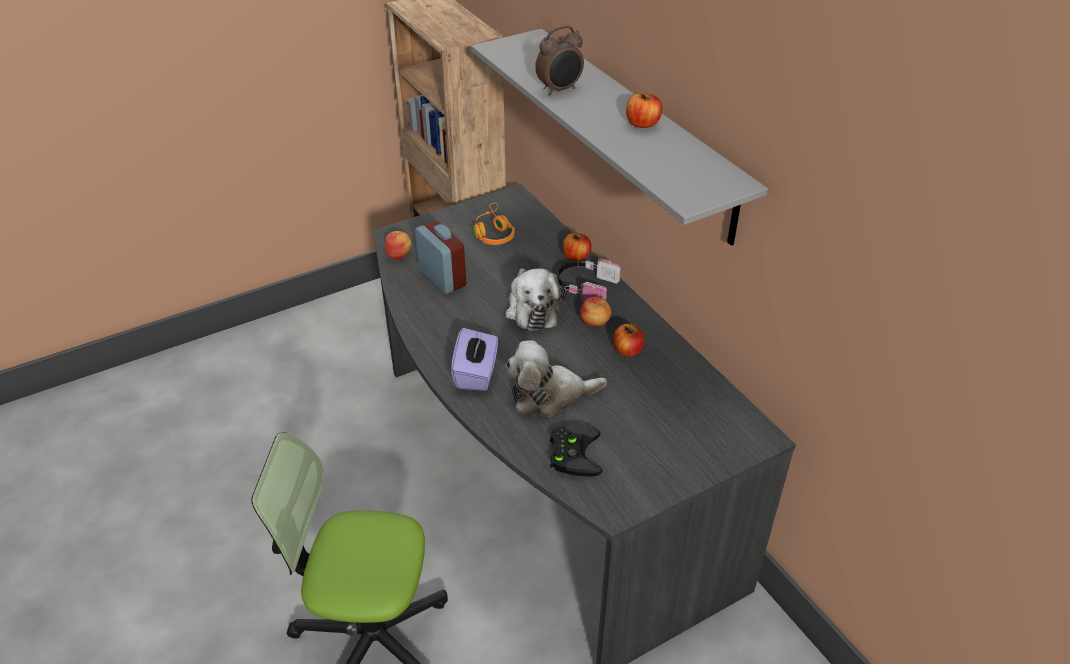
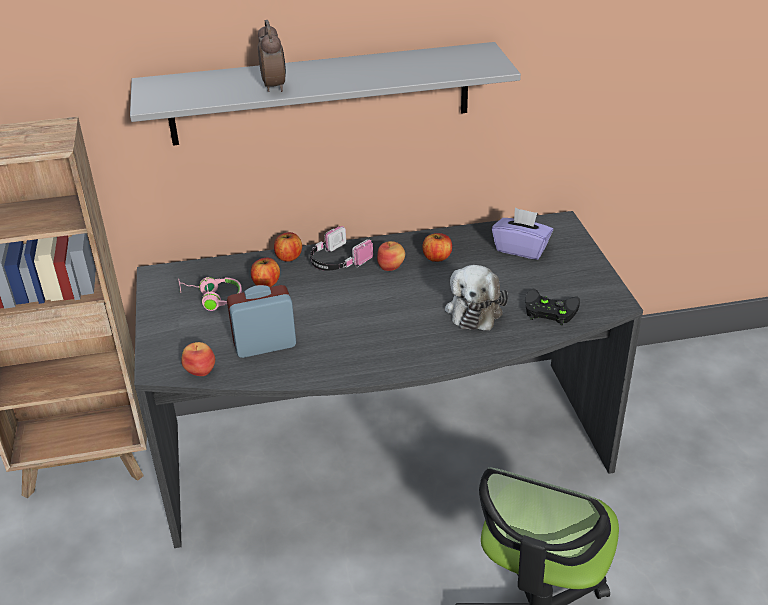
camera: 70 degrees left, 5 degrees down
purple tissue box [451,328,498,391] -> purple tissue box moved to [492,208,553,260]
orange headphones [473,203,515,245] -> pink headphones [178,277,242,311]
plush toy [505,268,566,331] -> none
apple [626,93,662,128] -> apple moved to [251,257,280,287]

